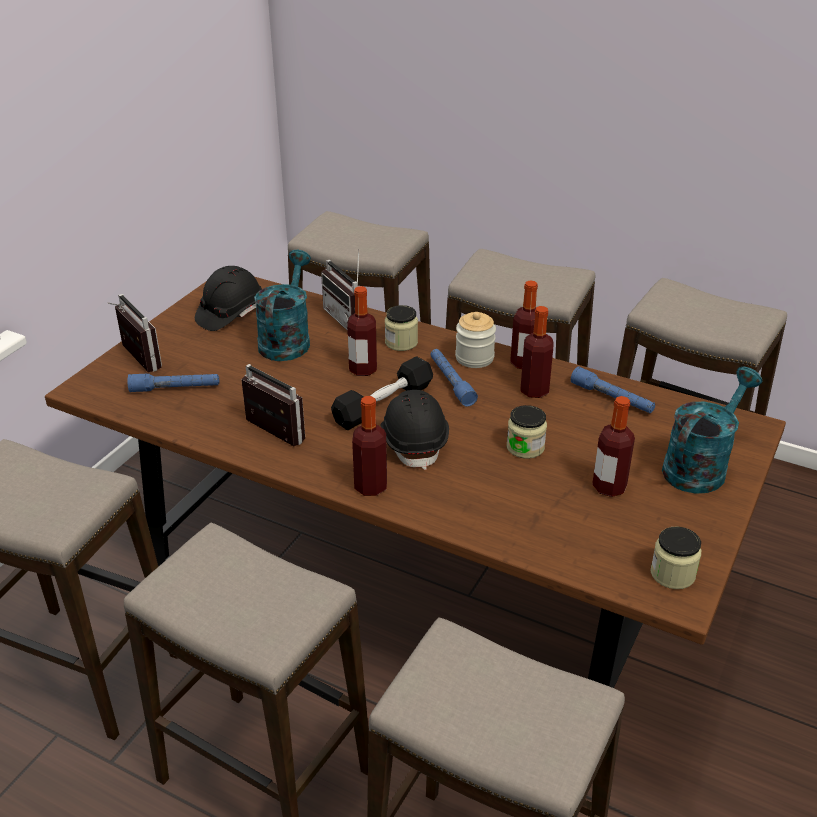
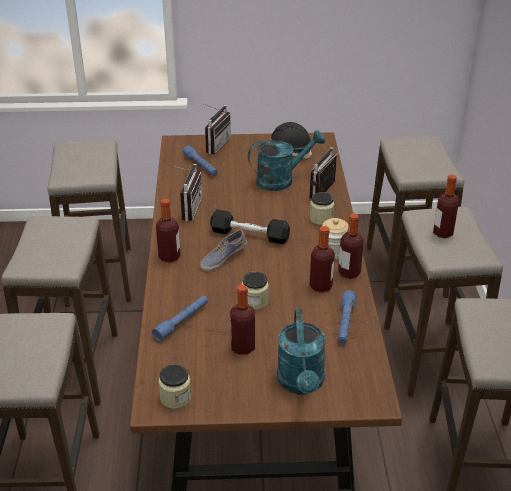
camera: 60 degrees right, 0 degrees up
bottle [347,286,377,376] -> bottle moved to [433,175,459,238]
black hard hat [381,390,449,470] -> shoe [200,229,247,271]
blue flashlight [430,349,478,407] -> blue flashlight moved to [152,296,208,341]
turquoise watering can [662,366,762,494] -> turquoise watering can turned 75 degrees clockwise [277,309,326,395]

